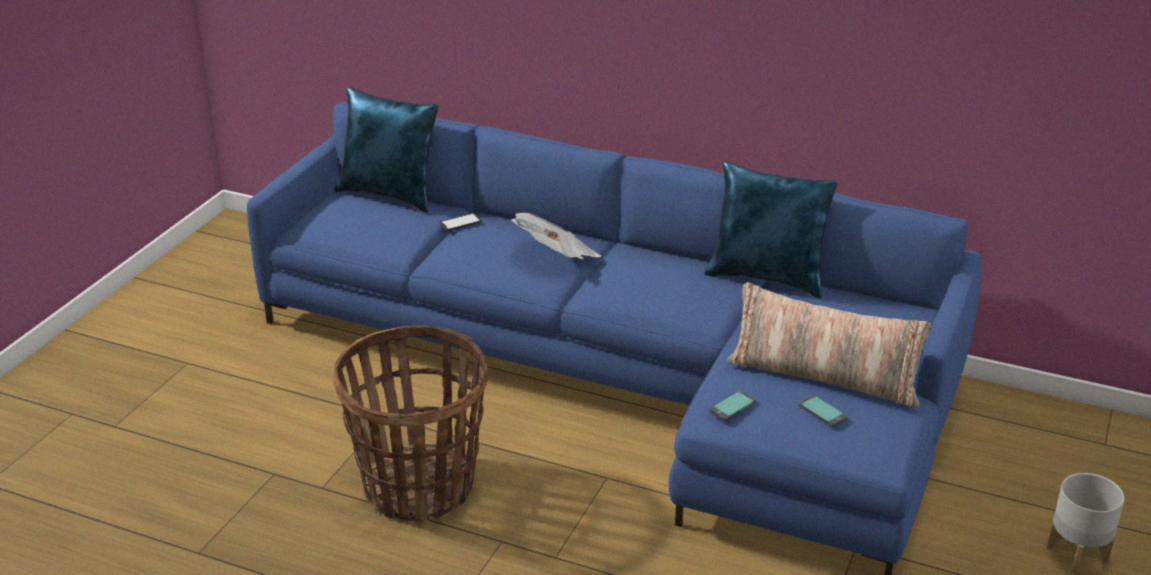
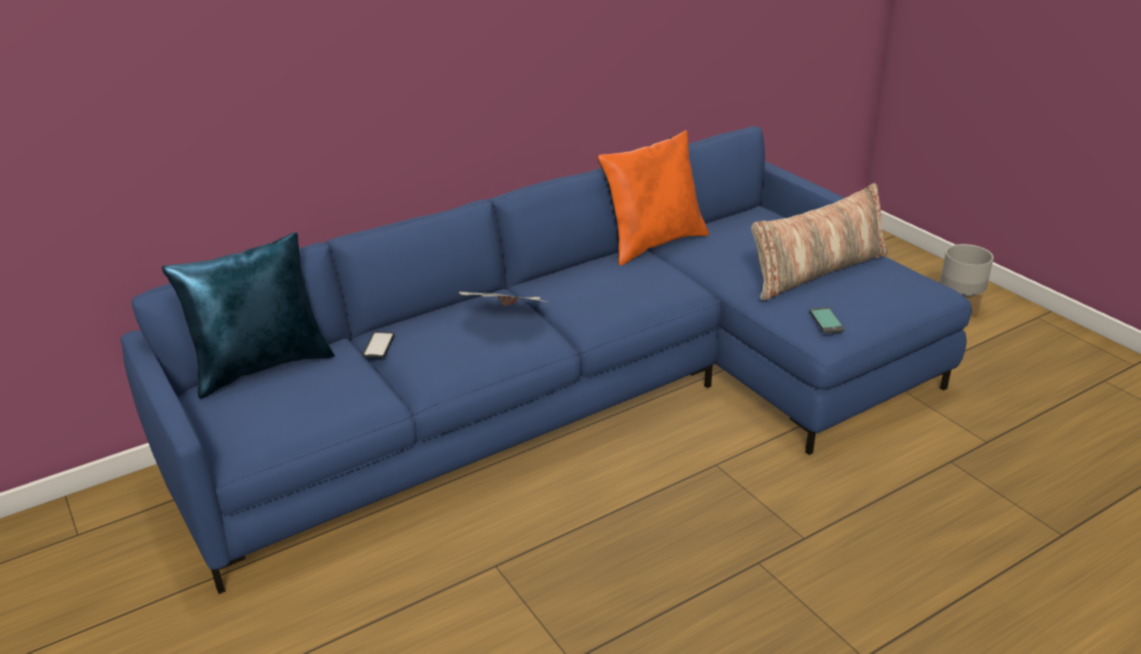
camera: 55 degrees left, 0 degrees up
basket [333,326,488,523] -> none
blue pillow [705,161,838,298] -> orange pillow [597,130,709,265]
phone [798,395,848,427] -> none

